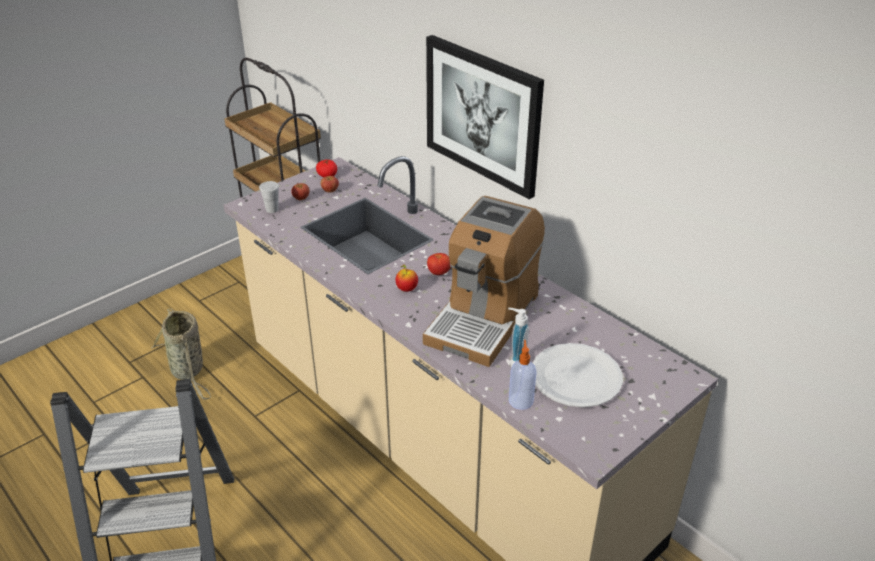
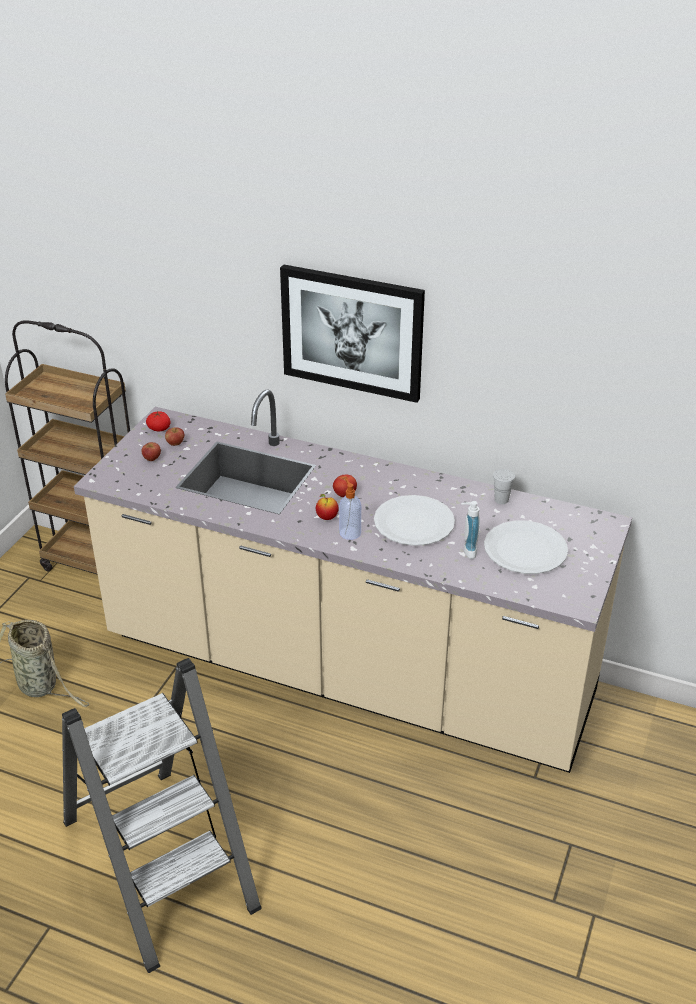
camera: 25 degrees left, 0 degrees up
white cup [259,181,279,213] -> white cup moved to [493,469,515,504]
coffee machine [423,196,545,367] -> white plate [374,495,455,546]
soap dispenser [509,340,536,410] -> soap dispenser moved to [339,478,361,540]

